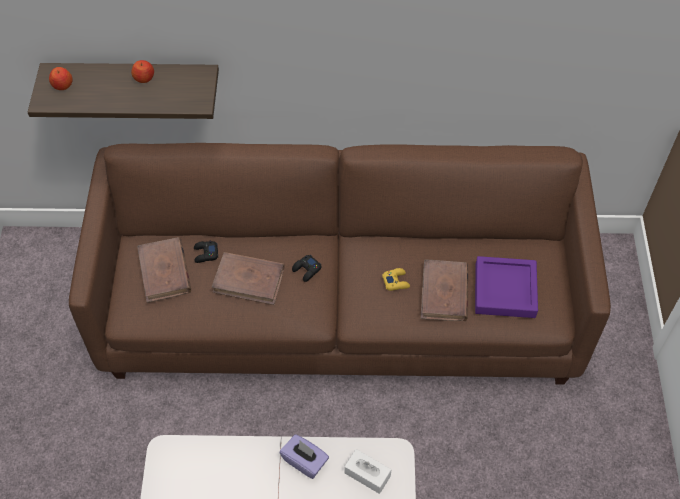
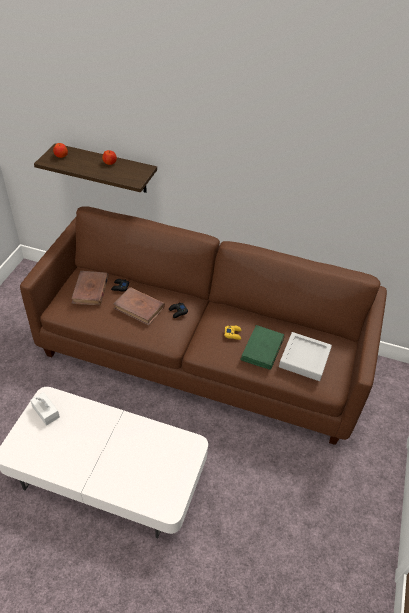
camera: 15 degrees right, 10 degrees down
purple tissue box [280,434,329,479] -> none
white tissue box [344,449,391,494] -> white tissue box moved to [30,392,60,426]
brown book [421,259,468,321] -> green book [240,325,285,370]
purple tray [475,256,538,318] -> grey tray [279,332,332,381]

